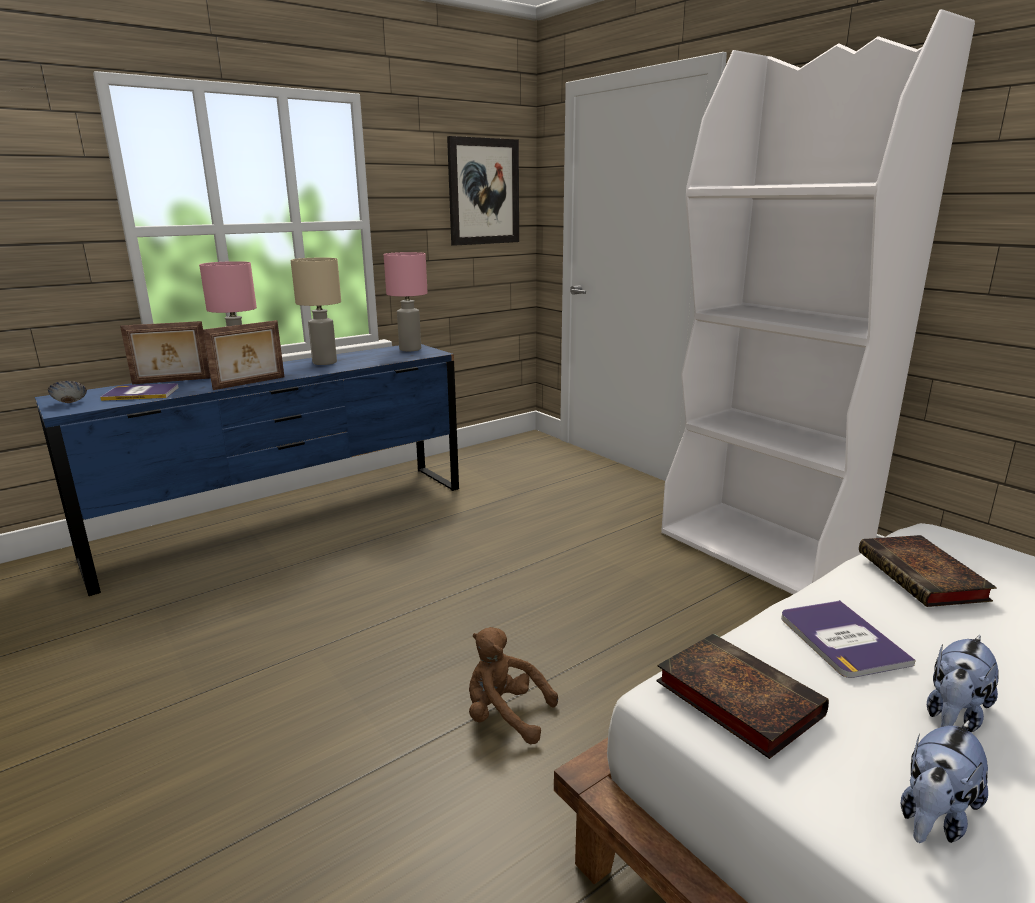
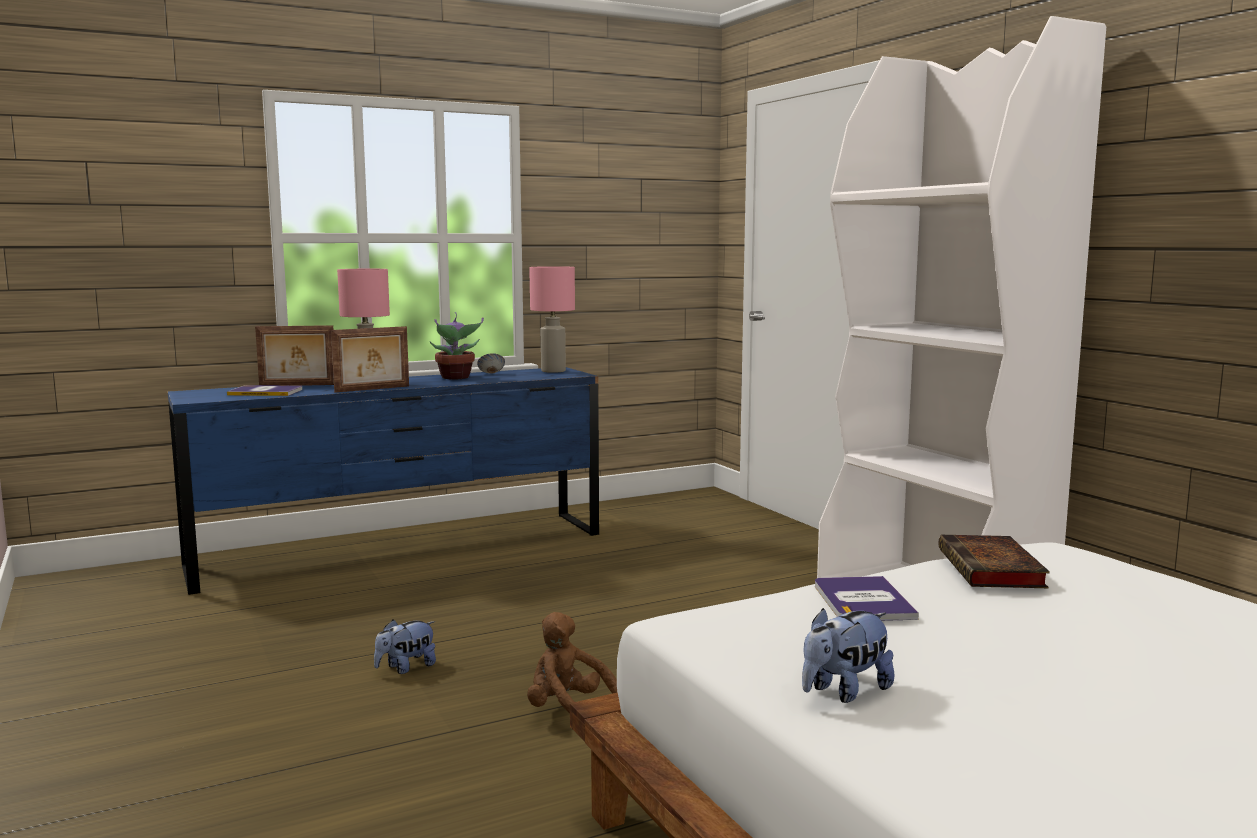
camera: 10 degrees right, 10 degrees down
bowl [48,381,87,403] -> bowl moved to [477,353,505,374]
beige table lamp [291,257,341,365] -> potted plant [430,312,484,380]
picture [447,136,519,246] -> none
book [657,633,829,759] -> none
plush toy [927,635,999,732] -> plush toy moved to [374,620,436,674]

